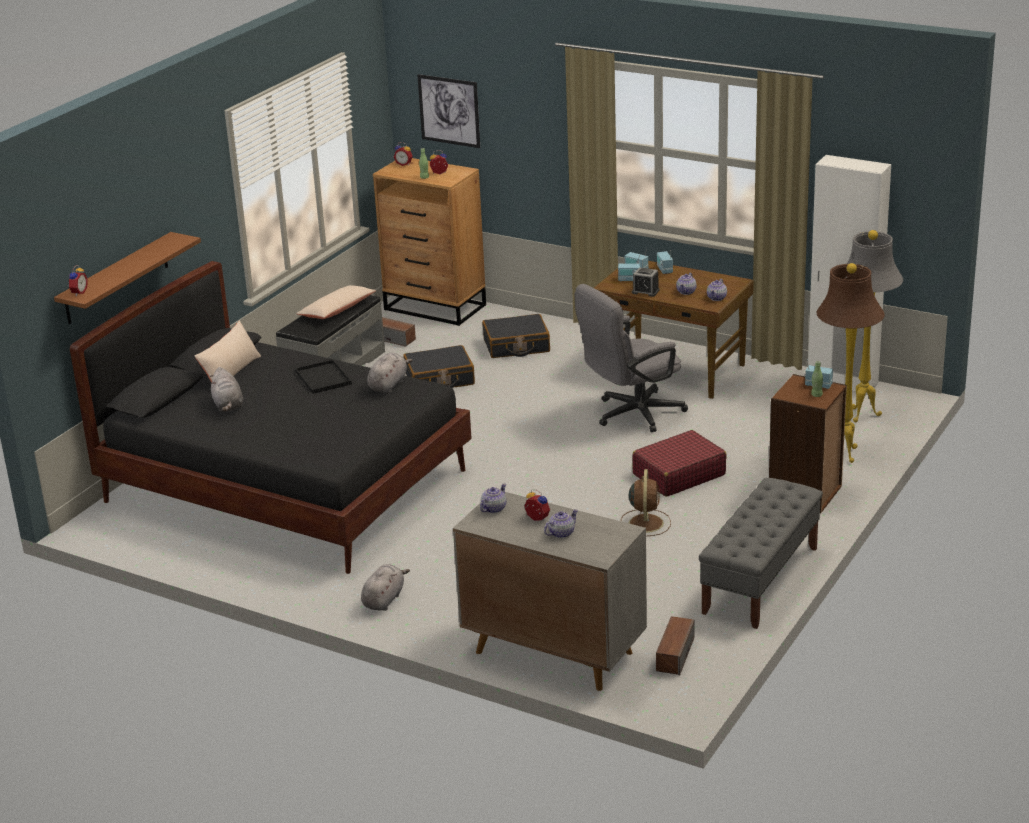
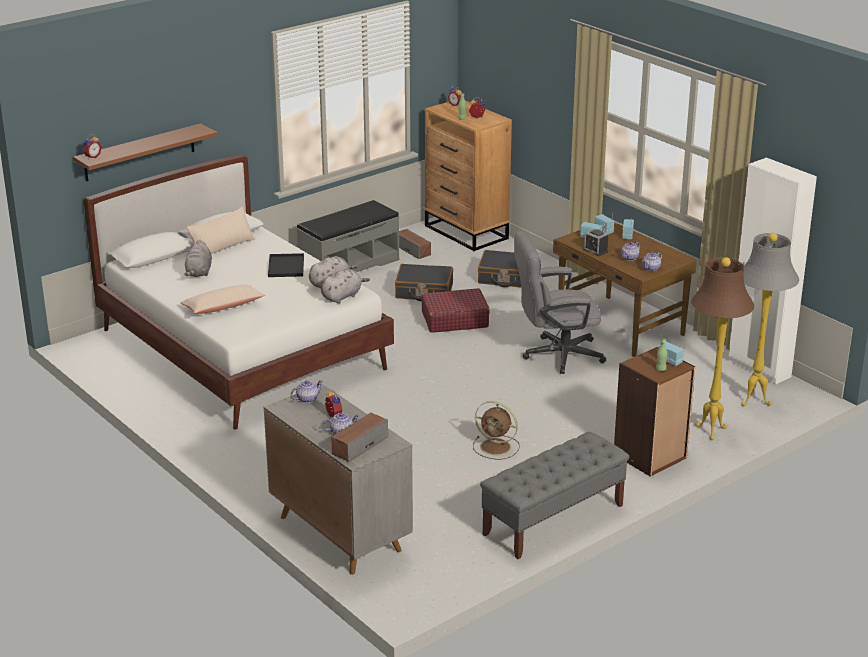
camera: 20 degrees right, 0 degrees up
black bed [70,261,472,574] -> white bed [84,154,394,430]
beige pillow [296,285,377,319] -> beige pillow moved to [180,284,265,314]
grey plush toy [361,564,410,611] -> grey plush toy moved to [321,269,370,303]
picture [417,74,480,148] -> none
brown fan [621,469,671,536] -> brown fan turned 90 degrees clockwise [473,401,520,460]
red suitcase [632,430,727,497] -> red suitcase moved to [422,288,490,333]
speaker [656,616,695,676] -> speaker moved to [331,413,388,462]

